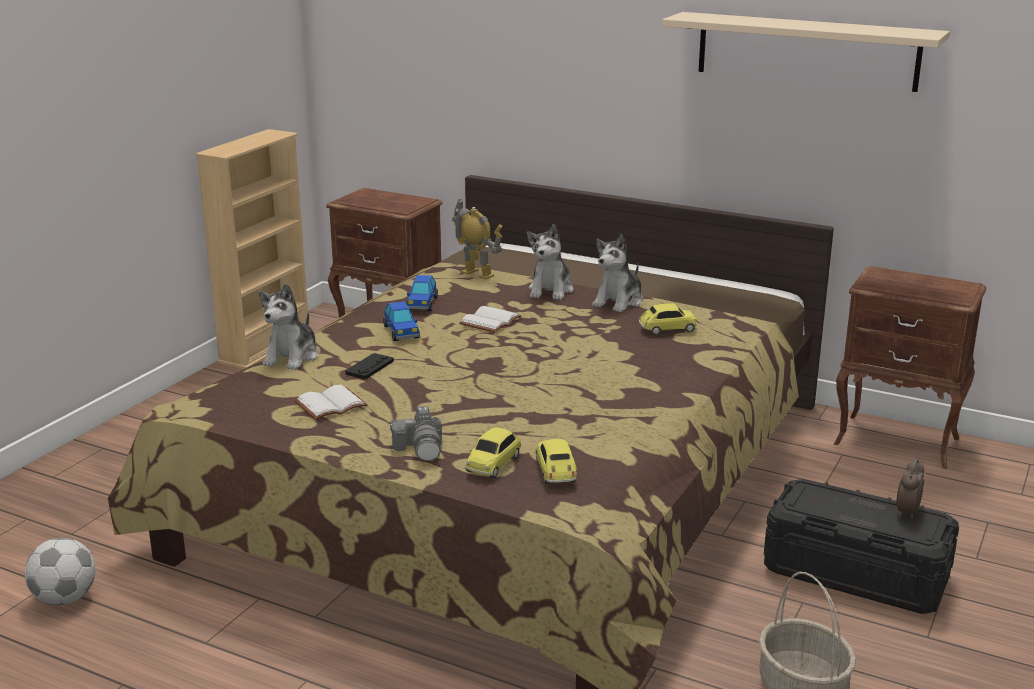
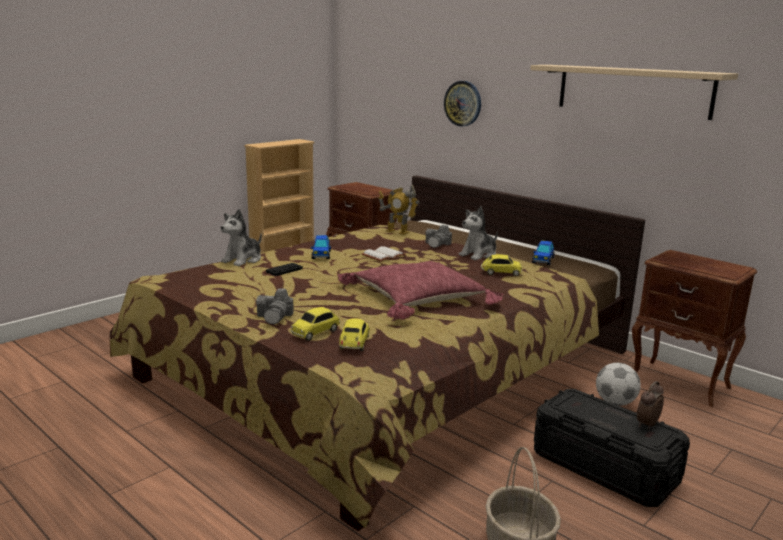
camera: 15 degrees right, 5 degrees down
football [25,538,96,605] -> football moved to [596,363,641,406]
white book [294,385,368,420] -> none
toy car [406,275,438,311] -> toy car moved to [532,240,555,265]
toy robot [452,199,502,279] -> toy robot turned 150 degrees clockwise [379,185,419,235]
plush toy [527,224,573,300] -> camera [425,225,452,248]
none -> red pillow [338,261,504,320]
none -> wall clock [444,81,481,127]

